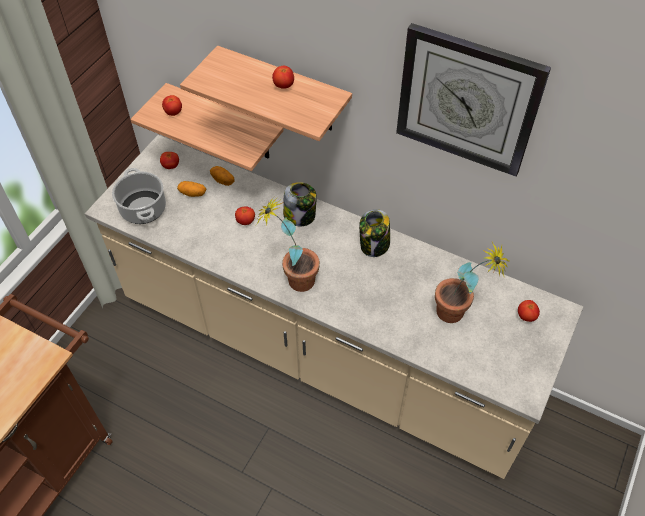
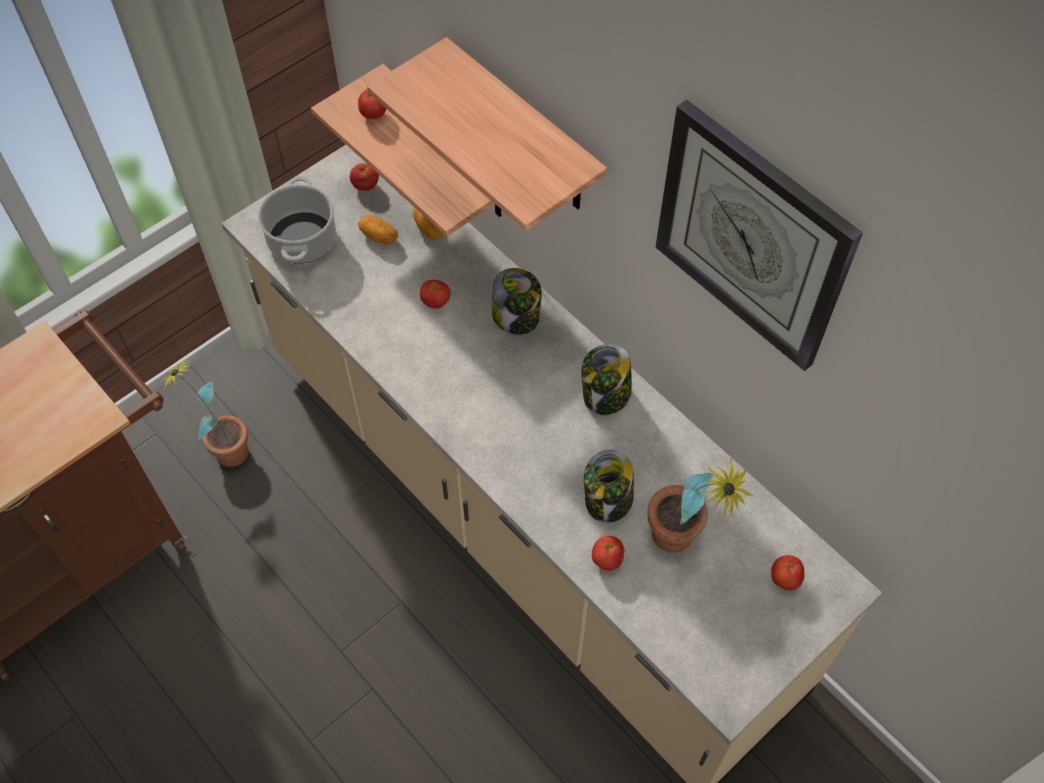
camera: 20 degrees right, 5 degrees up
potted plant [256,197,320,292] -> potted plant moved to [160,359,248,467]
tomato [272,66,294,89] -> tomato moved to [592,536,624,571]
none -> jar [584,450,634,523]

